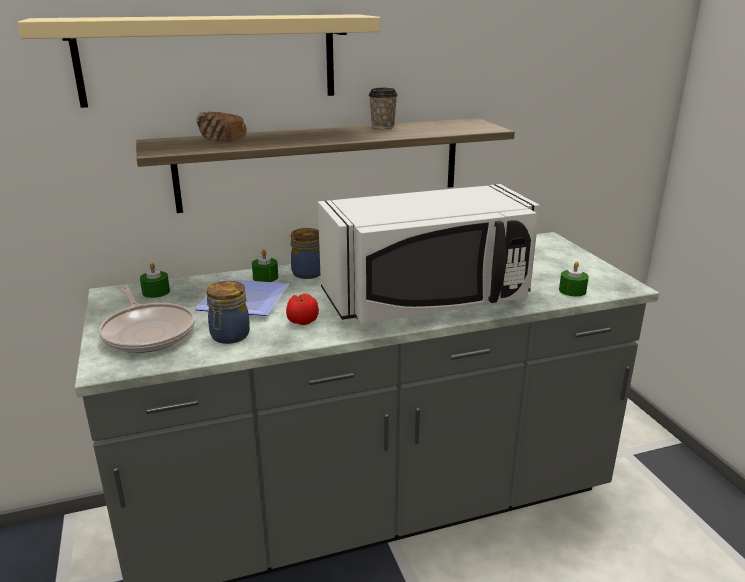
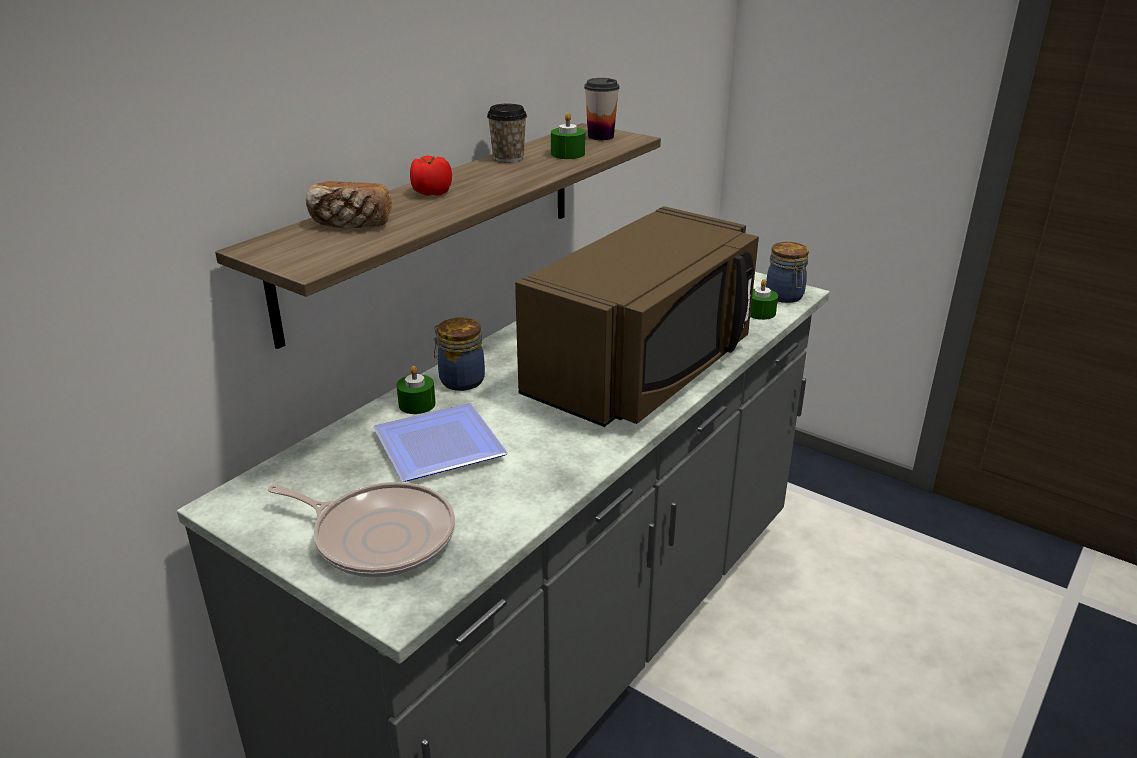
camera: 35 degrees left, 5 degrees up
beige shelf [18,14,381,108] -> none
green candle [140,263,170,298] -> green candle moved to [551,112,585,159]
jar [206,281,250,344] -> jar moved to [766,242,809,303]
tomato [286,294,319,325] -> tomato moved to [410,156,452,196]
white microwave [318,184,540,324] -> brown microwave [515,206,759,427]
none -> cup [584,78,619,140]

